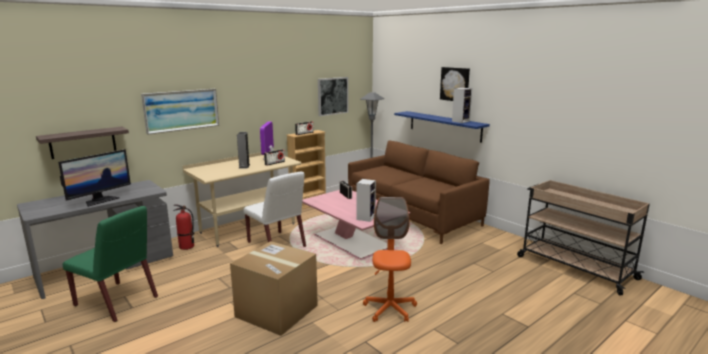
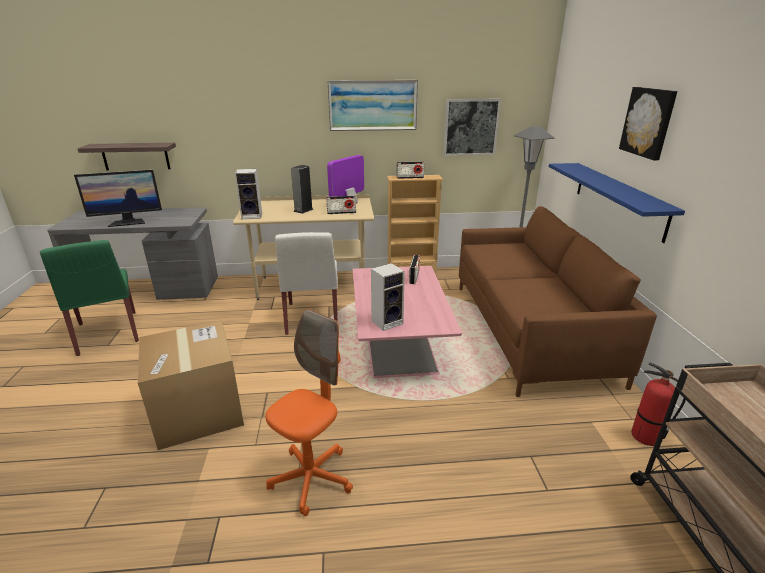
camera: 35 degrees right, 10 degrees up
picture [141,89,219,135] -> picture moved to [327,80,418,131]
fire extinguisher [173,204,195,250] -> fire extinguisher moved to [631,362,686,446]
speaker [452,88,472,123] -> speaker moved to [235,169,262,219]

